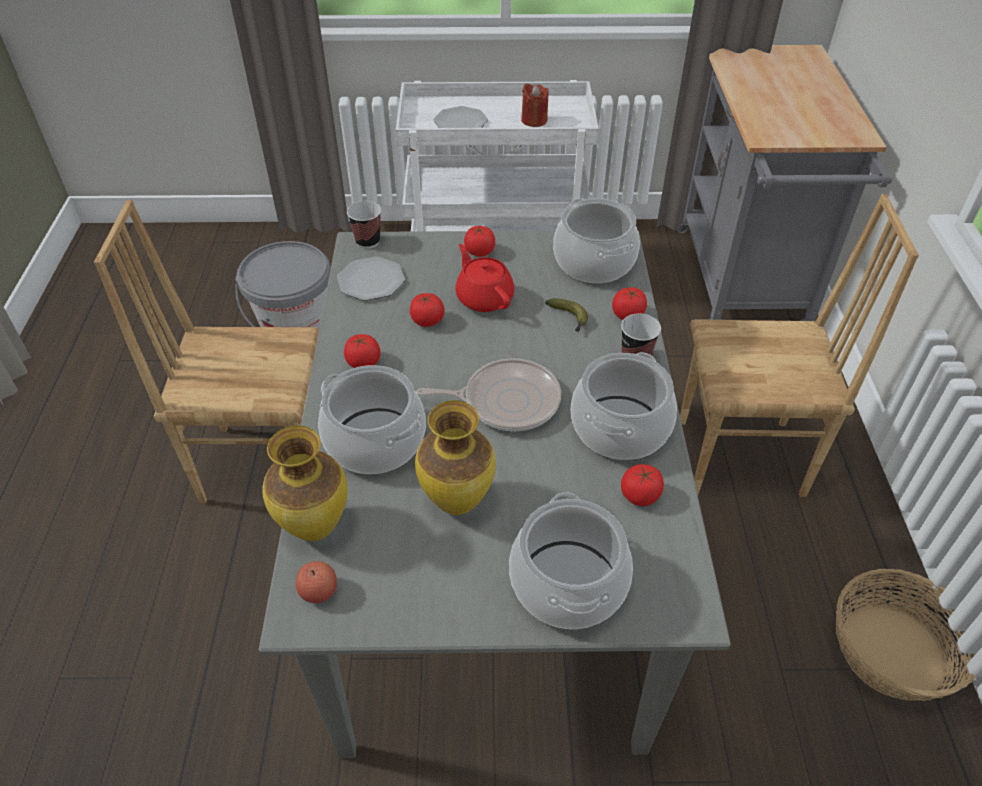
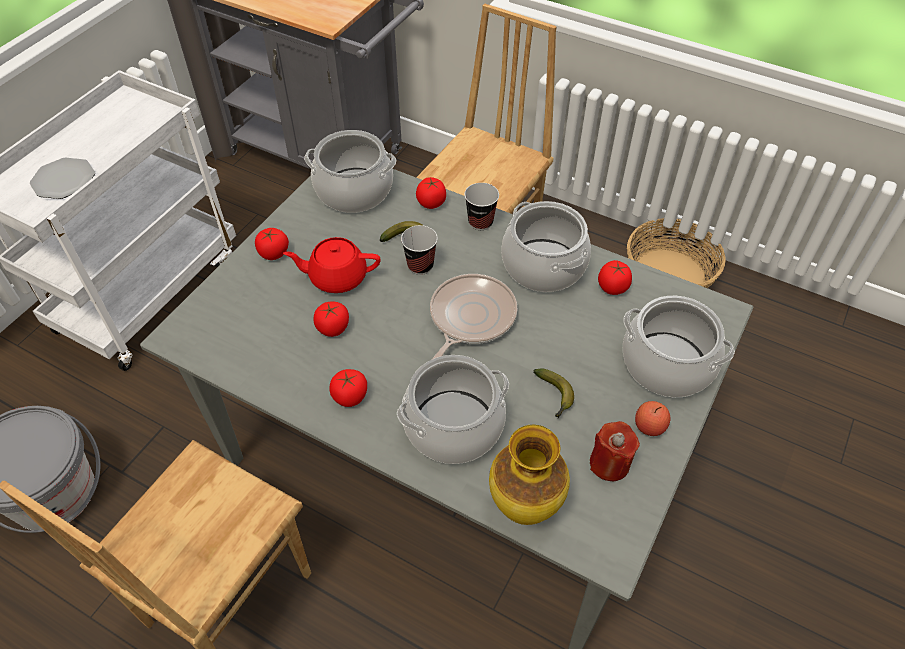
camera: 60 degrees left, 5 degrees up
apple [296,561,337,603] -> apple moved to [635,401,670,436]
plate [337,257,405,301] -> none
cup [347,201,381,249] -> cup moved to [401,225,438,275]
vase [415,400,496,515] -> banana [534,369,574,418]
red candle [521,83,549,127] -> red candle moved to [590,421,640,481]

